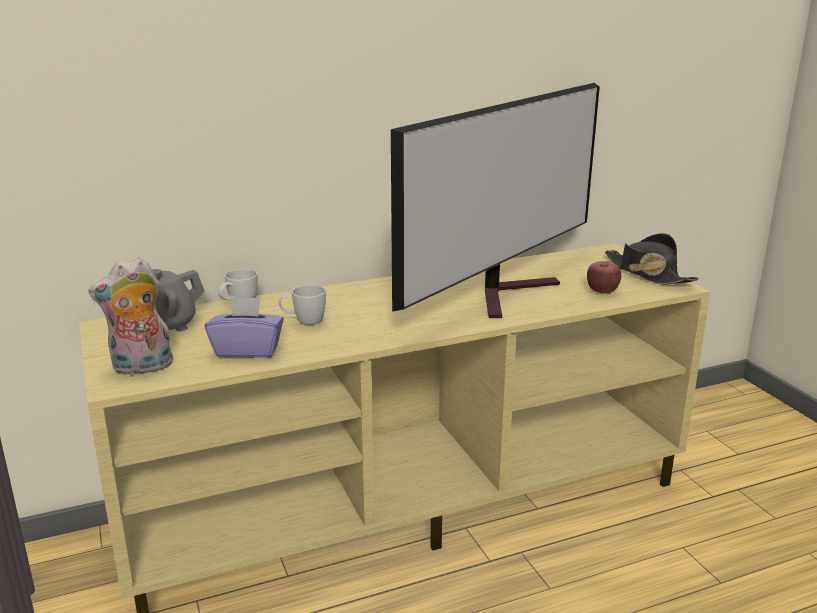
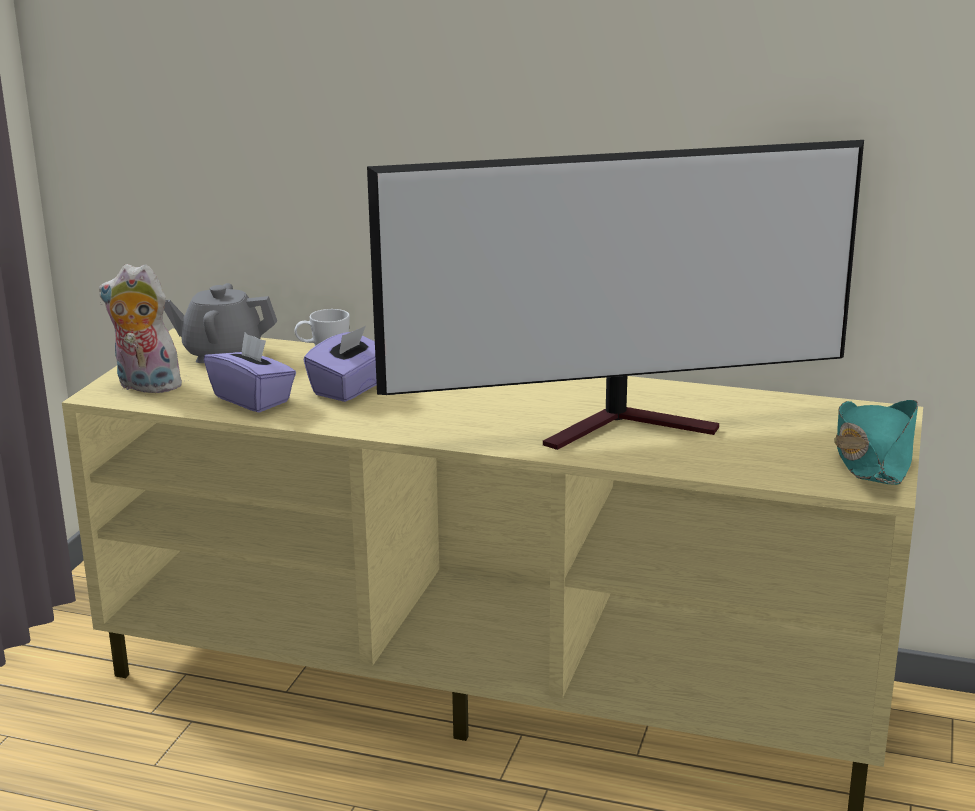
camera: 40 degrees right, 0 degrees up
white mug [279,285,326,325] -> purple tissue box [304,326,377,402]
apple [587,261,621,294] -> none
black hat [605,233,699,285] -> turquoise hat [834,400,918,485]

